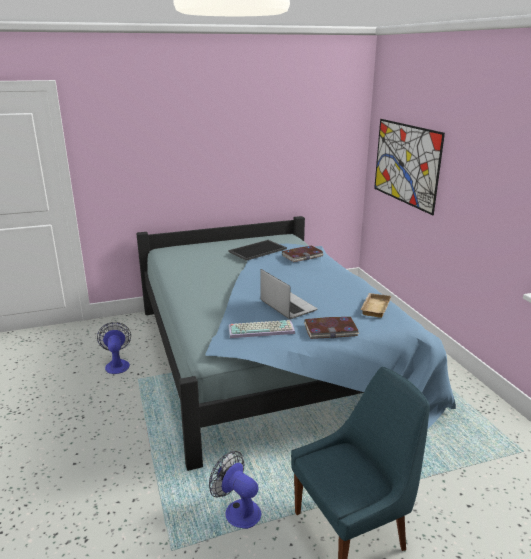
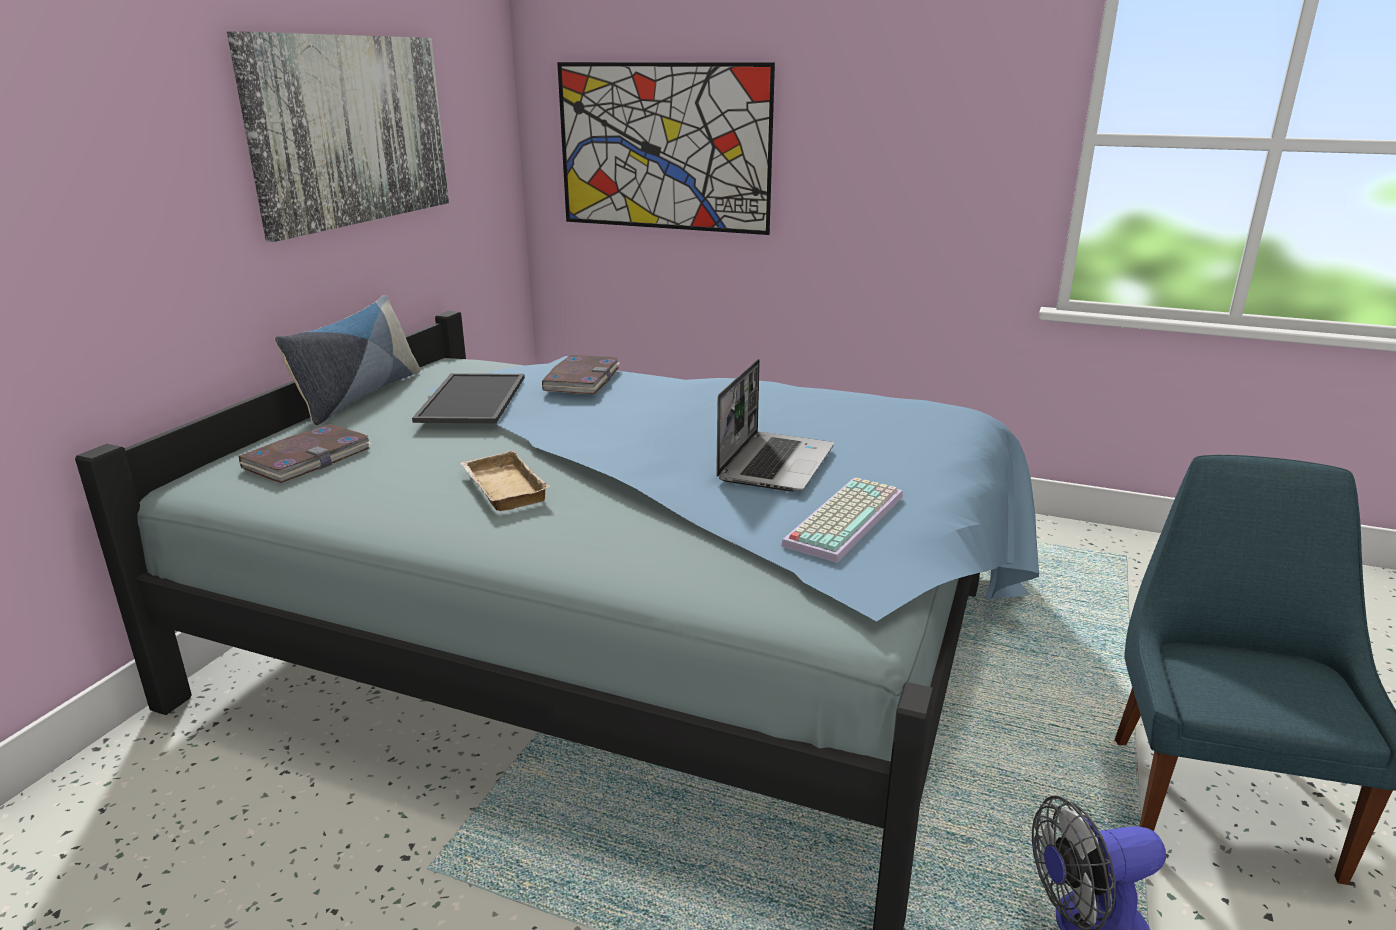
camera: 50 degrees left, 0 degrees up
fan [97,322,131,374] -> none
laptop [260,269,317,319] -> laptop turned 105 degrees clockwise [716,359,834,492]
book [304,317,359,339] -> book moved to [239,424,371,483]
beige tray [361,293,391,318] -> beige tray moved to [460,451,550,511]
none -> picture [227,31,449,242]
none -> pillow [275,295,421,426]

